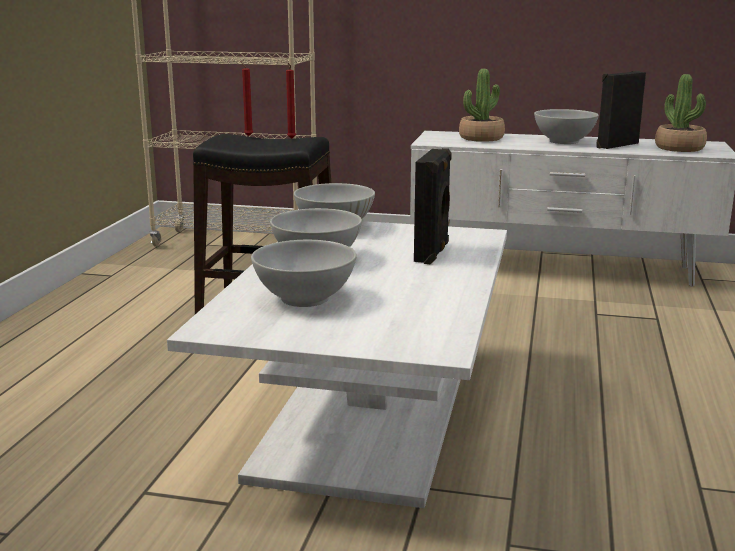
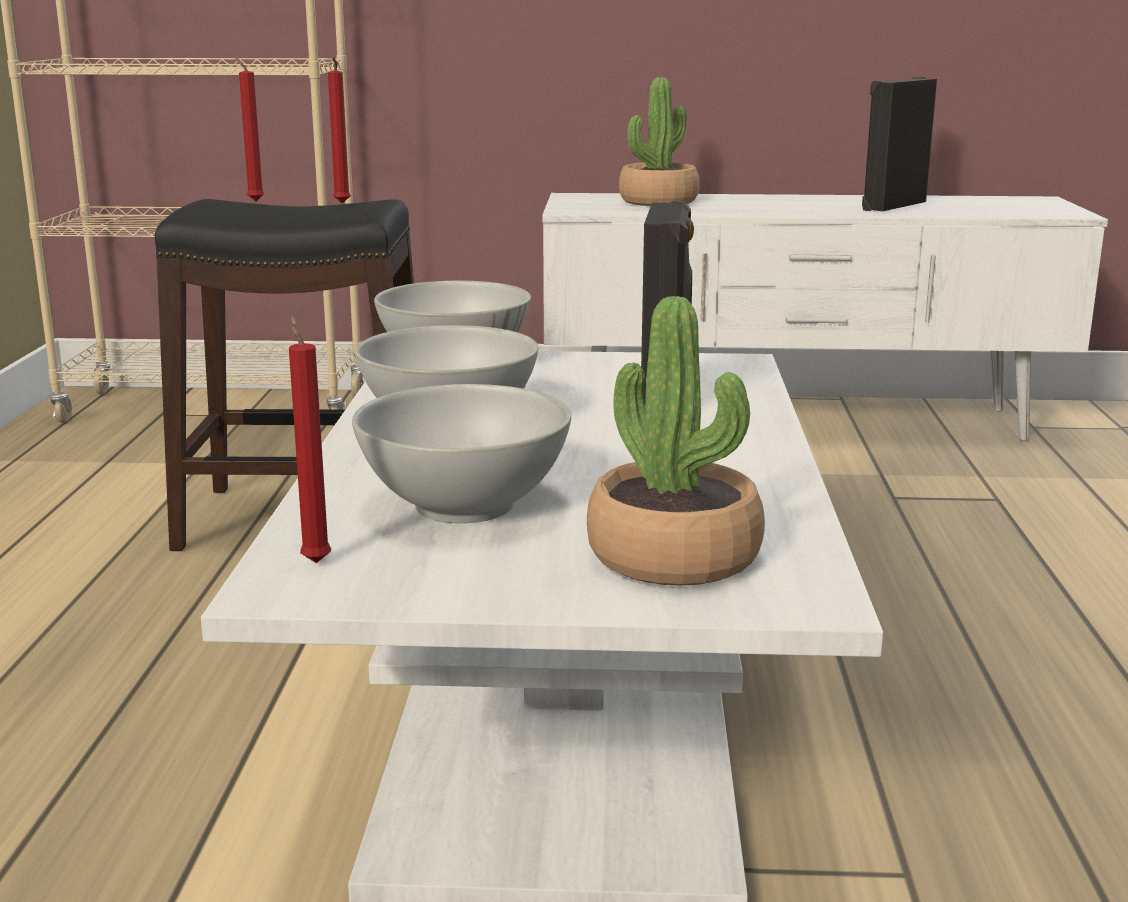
camera: 10 degrees left, 0 degrees up
white bowl [534,109,599,144] -> none
potted plant [655,74,707,152] -> potted plant moved to [587,296,765,586]
none -> red candle [289,315,331,563]

